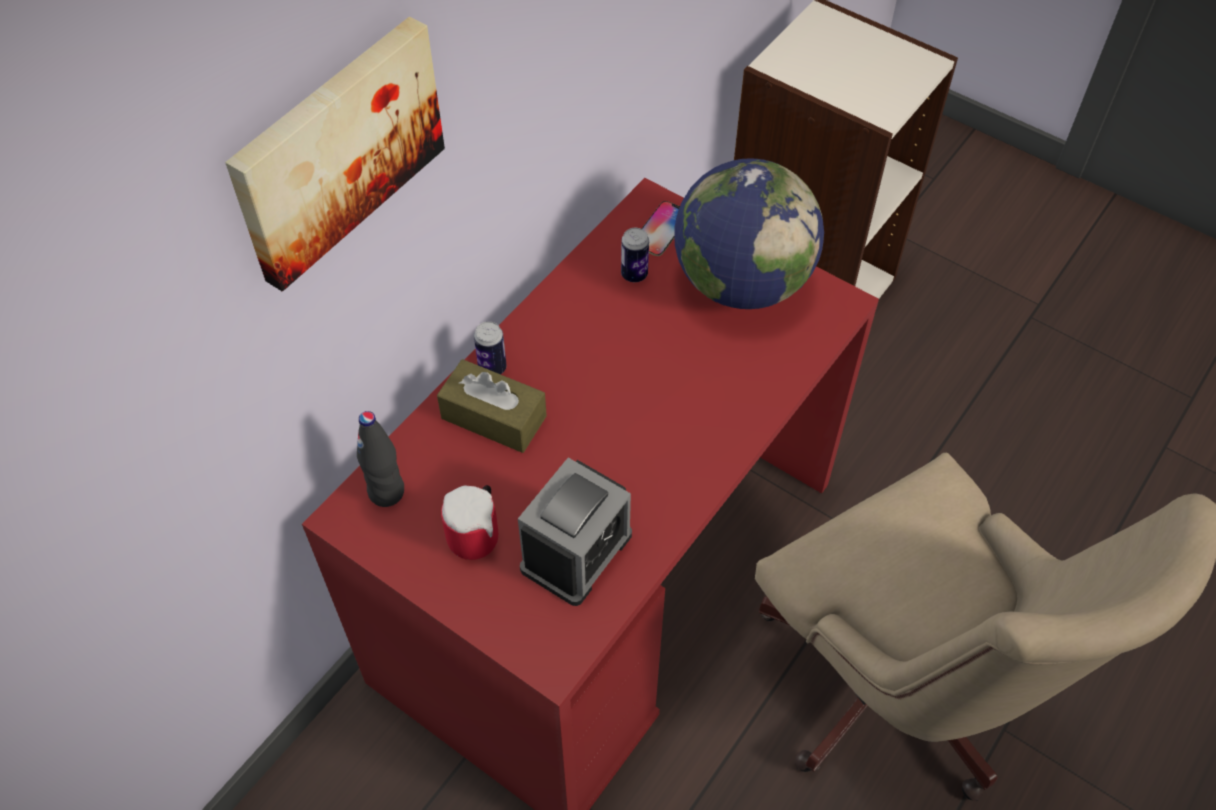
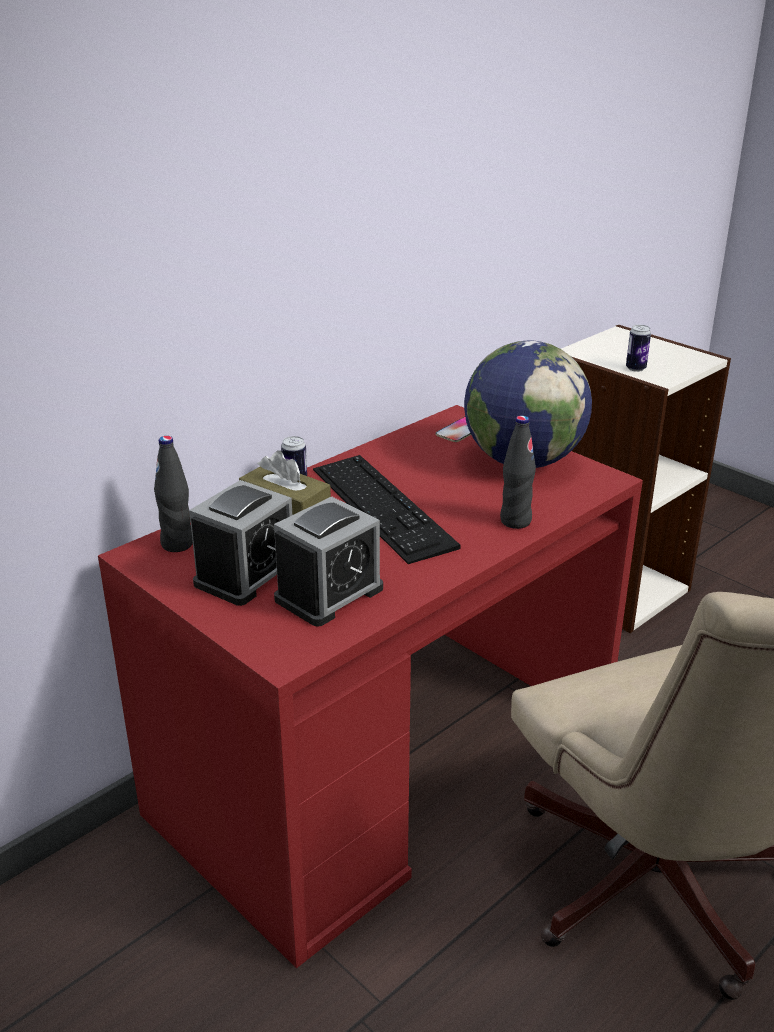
camera: 10 degrees right, 25 degrees down
picture [225,16,445,291] -> none
mug [441,485,498,560] -> alarm clock [189,480,292,606]
can [621,228,649,282] -> can moved to [626,325,651,372]
none -> keyboard [313,455,460,564]
none -> black bottle [500,415,536,529]

